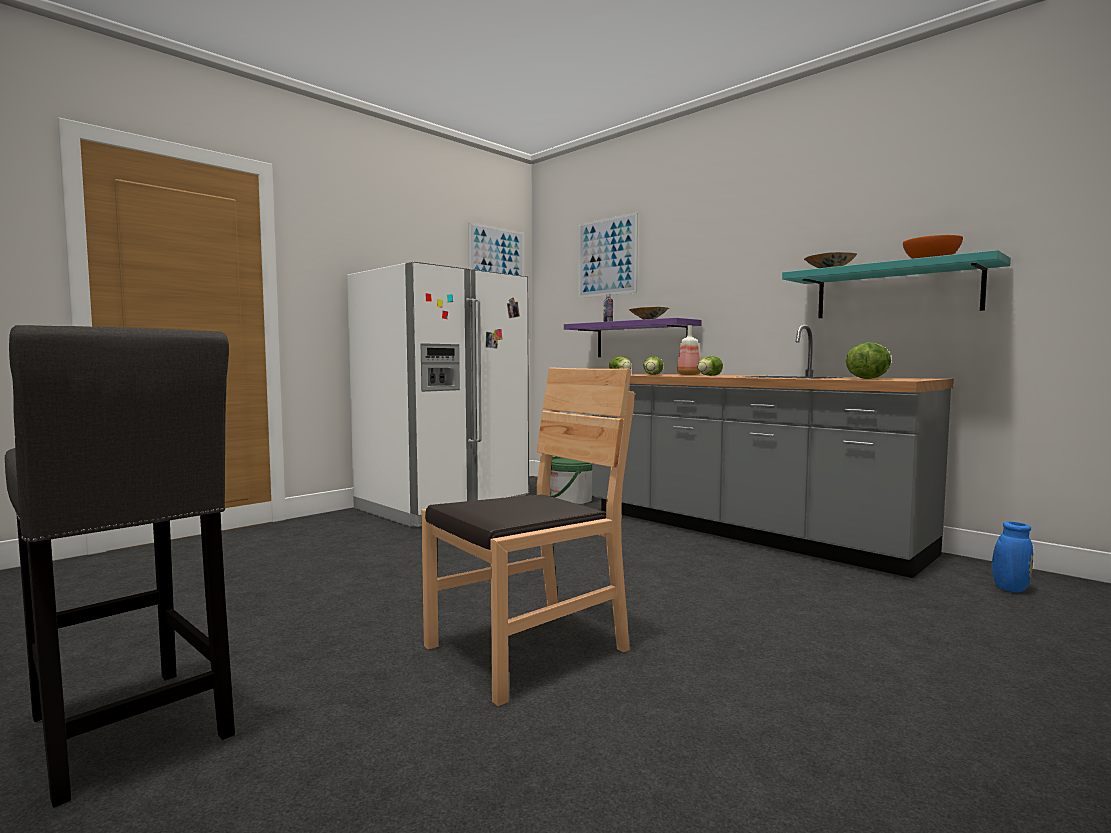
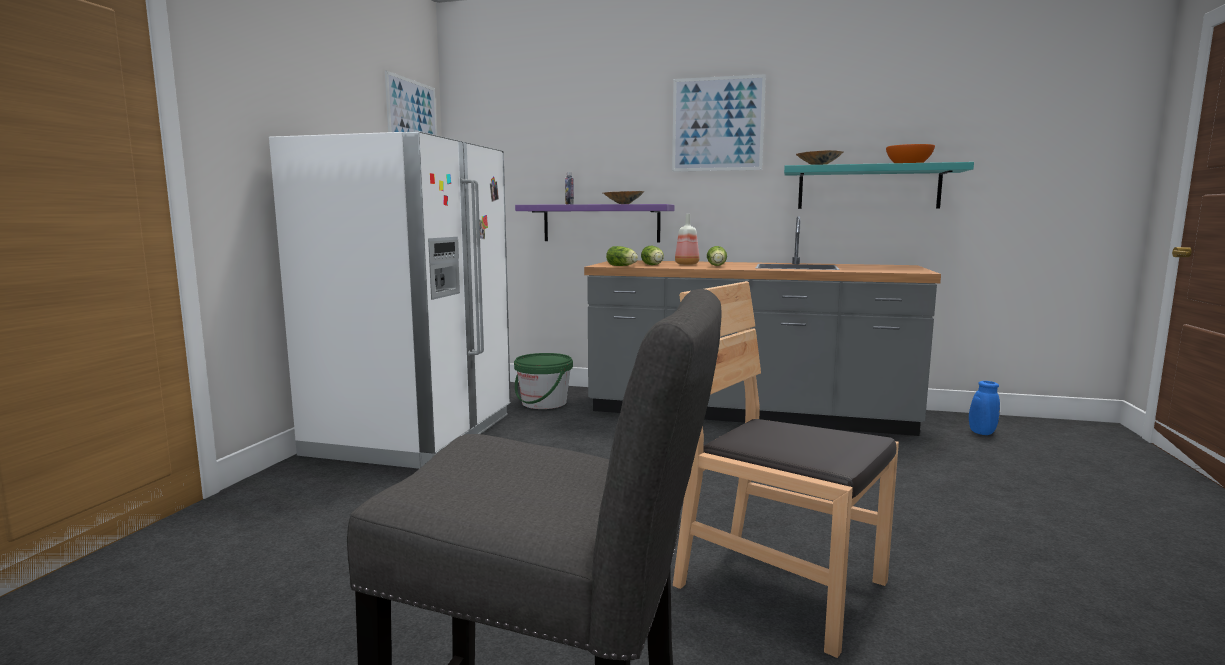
camera: 30 degrees left, 5 degrees up
brown chair [421,367,634,706] -> brown chair turned 75 degrees counterclockwise [673,281,899,658]
picture [578,212,638,298] -> picture moved to [672,74,766,172]
lettuce [846,342,891,379] -> none

